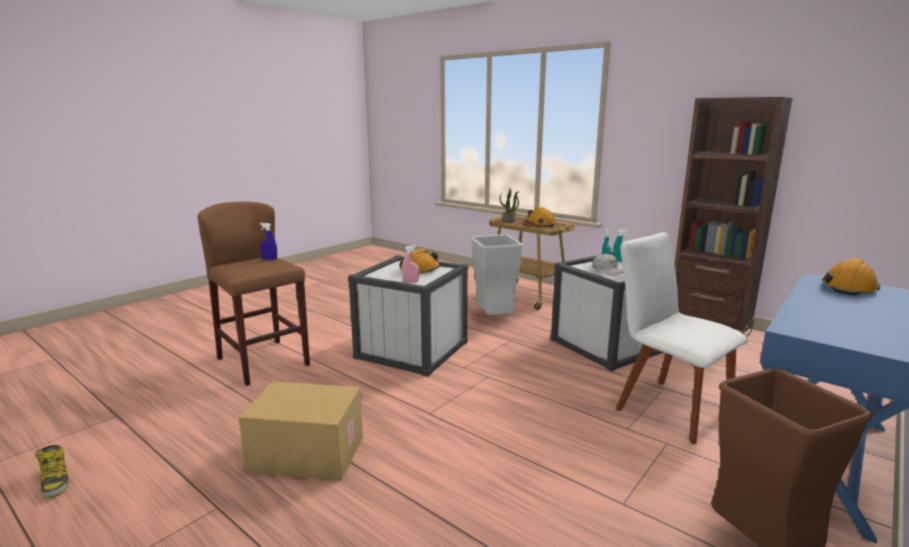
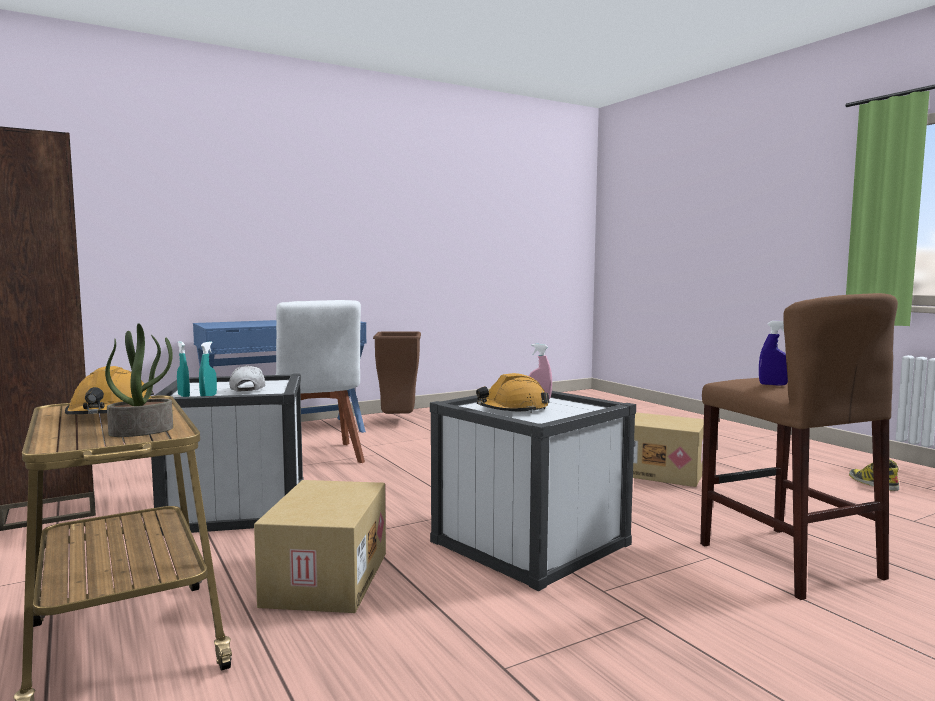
camera: 160 degrees left, 10 degrees down
grey trash can [471,234,523,315] -> cardboard box [254,480,386,613]
orange hard hat [822,258,880,296] -> none

